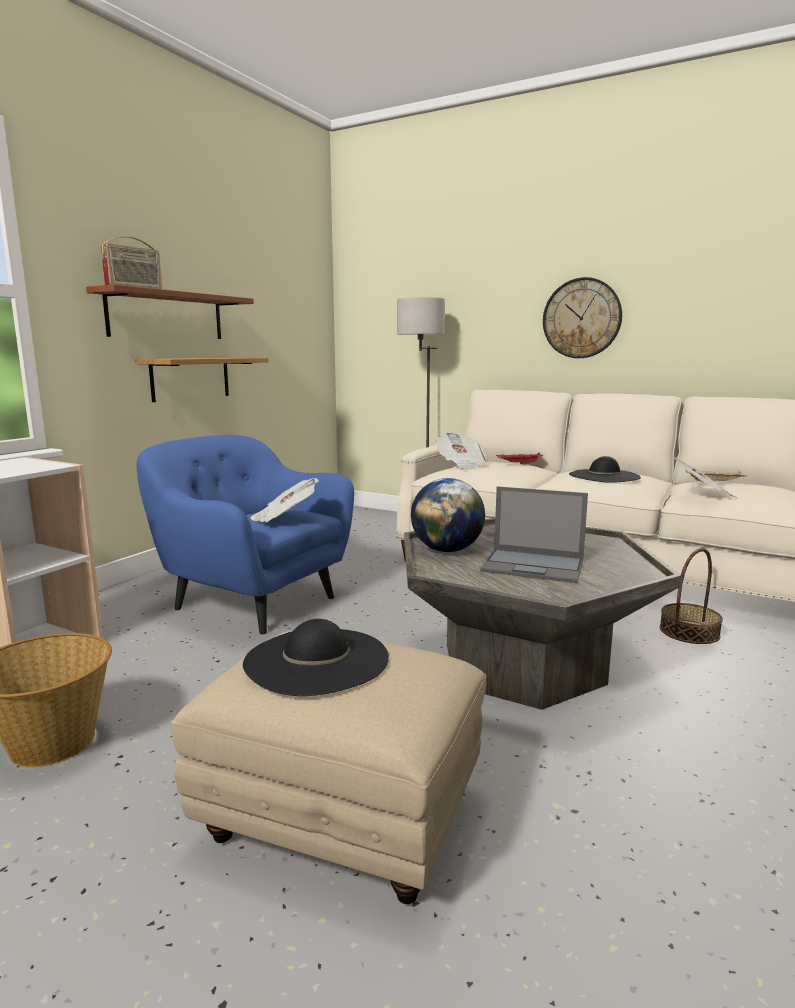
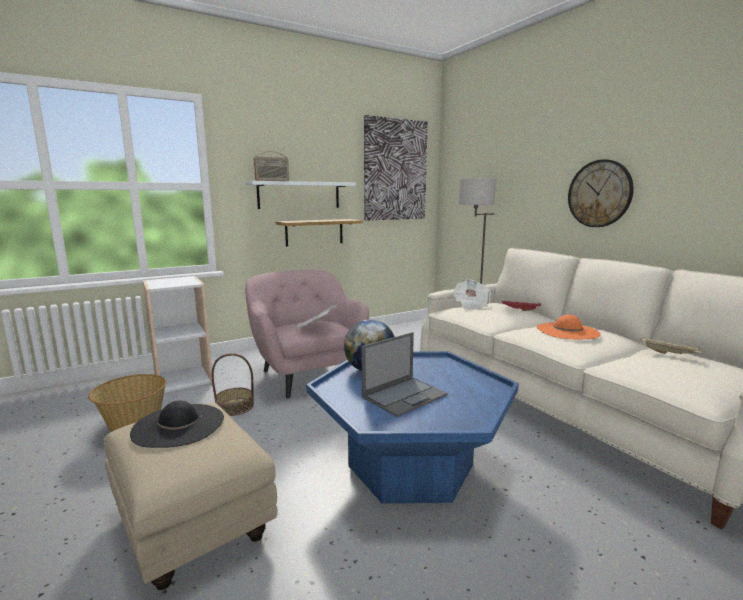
camera: 30 degrees right, 0 degrees up
brown shelf [86,285,254,339] -> white shelf [246,181,356,209]
blue armchair [136,435,354,634] -> pink armchair [245,270,369,398]
grey coffee table [404,517,681,710] -> blue coffee table [306,351,519,503]
laptop [480,486,588,583] -> laptop turned 90 degrees counterclockwise [362,332,448,417]
black hat [569,456,641,483] -> orange hat [537,315,600,339]
basket [660,548,723,644] -> basket moved to [211,353,254,416]
newspaper [669,455,738,498] -> none
none -> picture [364,115,428,221]

